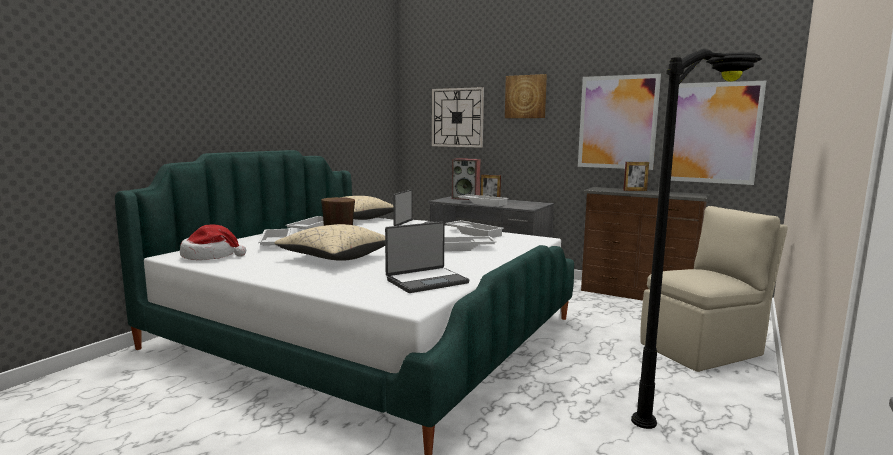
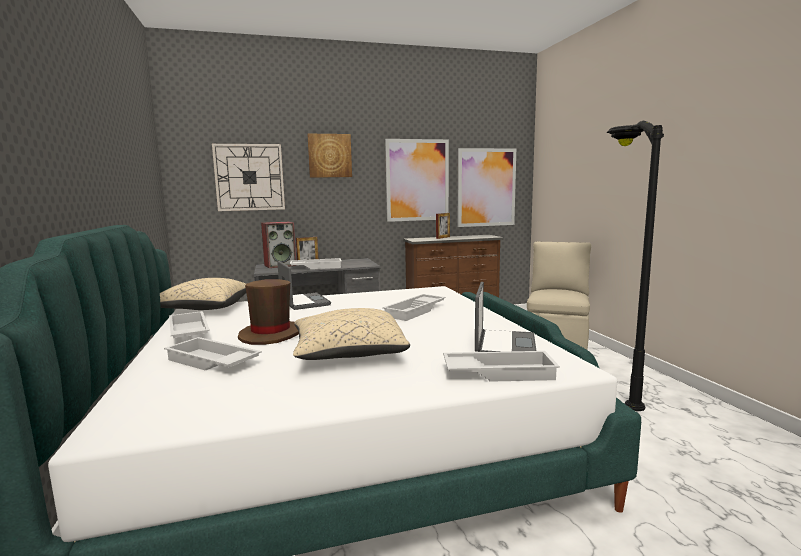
camera: 45 degrees left, 0 degrees up
hat [180,224,246,260] -> none
white tray [445,220,504,238] -> white tray moved to [443,351,560,382]

